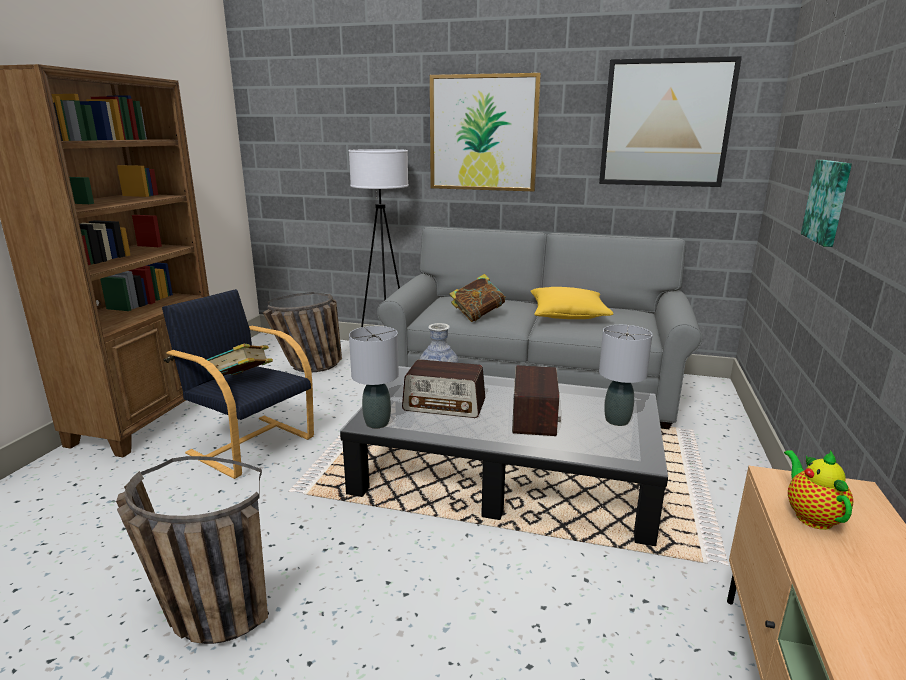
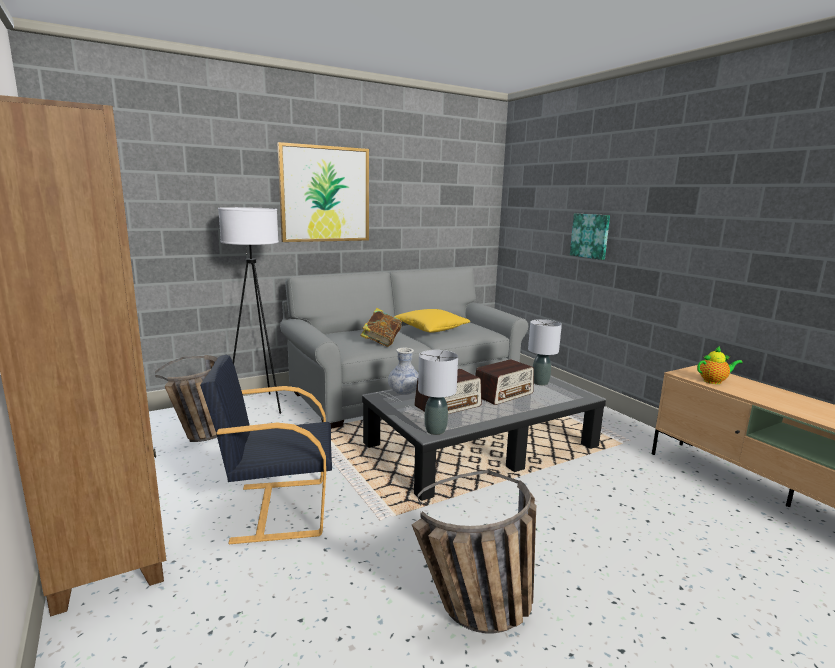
camera: 45 degrees left, 5 degrees down
book [207,344,273,375] -> none
radio [512,365,561,436] -> radio turned 90 degrees clockwise [475,359,534,405]
picture [599,56,742,187] -> none
teapot [784,450,853,530] -> teapot turned 135 degrees clockwise [697,346,743,384]

